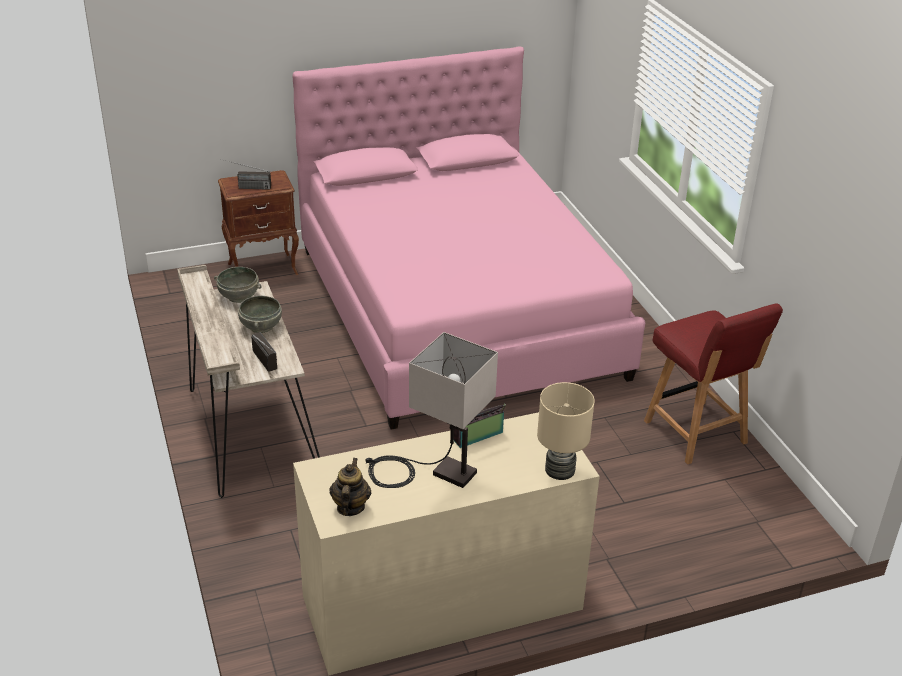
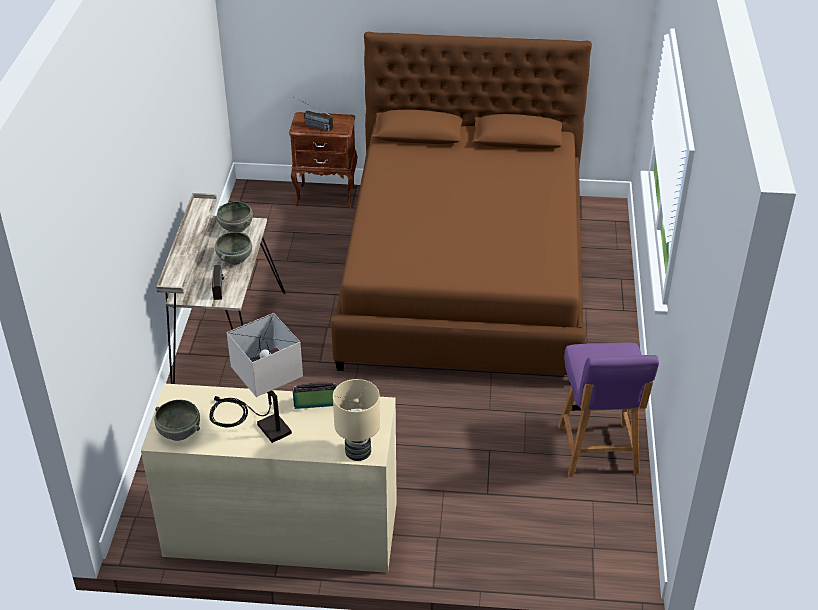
camera: 25 degrees right, 5 degrees up
pink bed [292,46,645,430] -> brown bed [331,32,592,385]
teapot [329,458,371,516] -> grey bowl [154,400,200,441]
red chair [644,303,783,464] -> purple chair [558,342,659,477]

